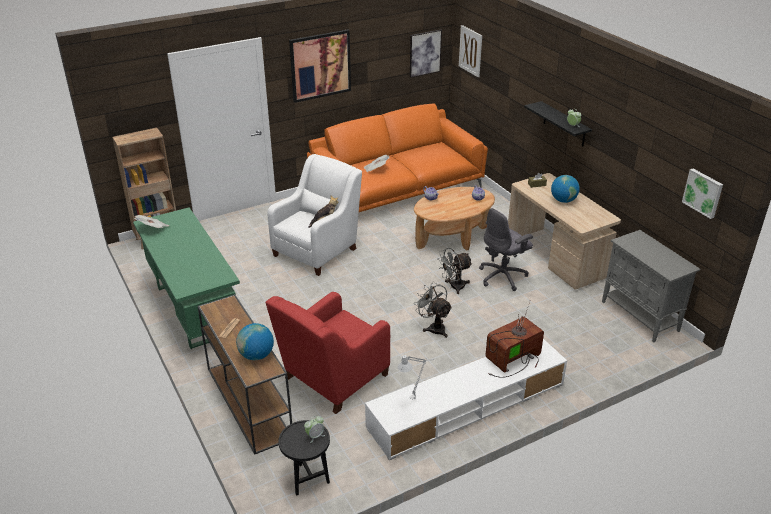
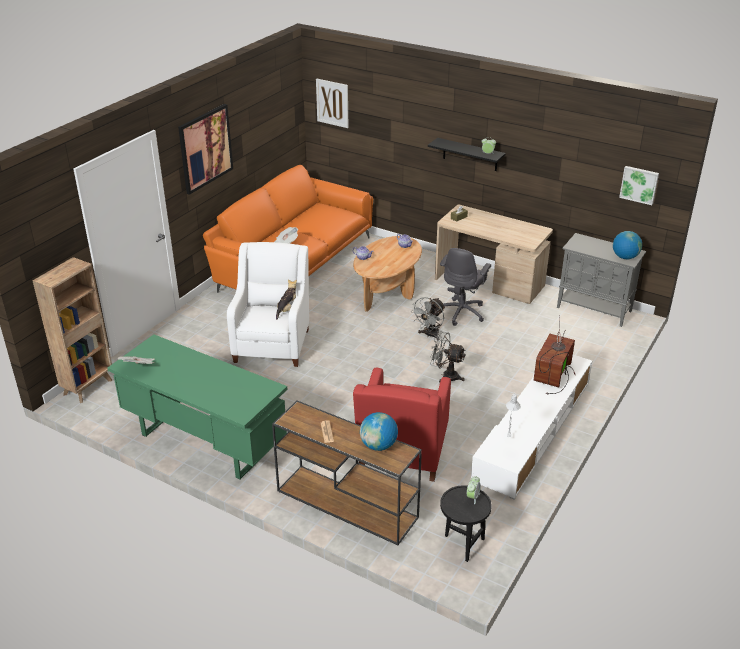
camera: 30 degrees left, 0 degrees up
picture [410,30,442,78] -> none
globe [551,175,580,203] -> globe moved to [613,231,642,259]

